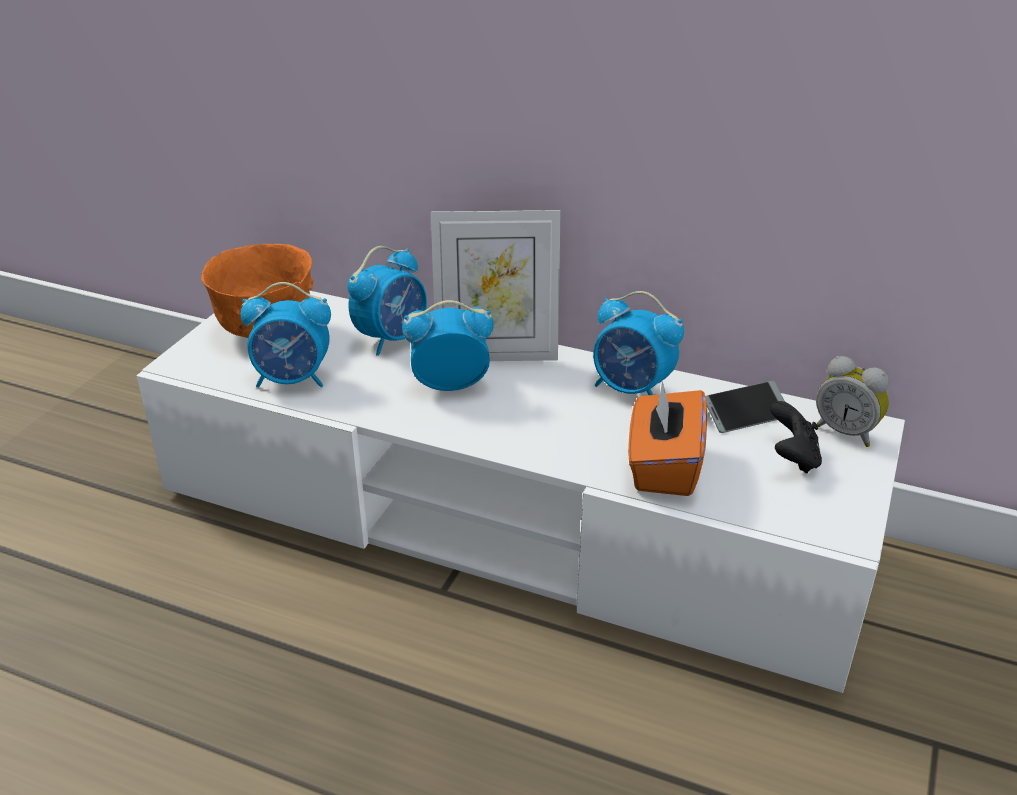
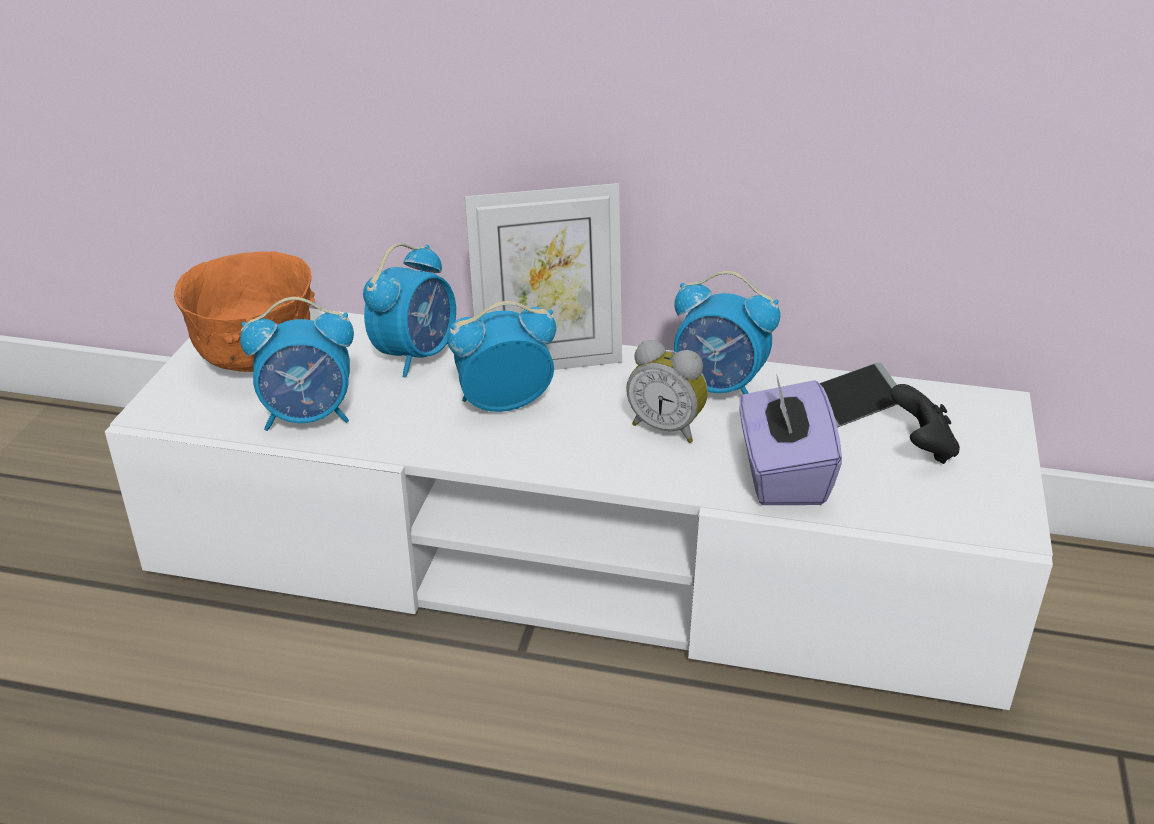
camera: 10 degrees left, 0 degrees up
orange tissue box [628,381,707,496] -> purple tissue box [740,373,842,505]
alarm clock [816,356,889,447] -> alarm clock moved to [626,340,708,443]

